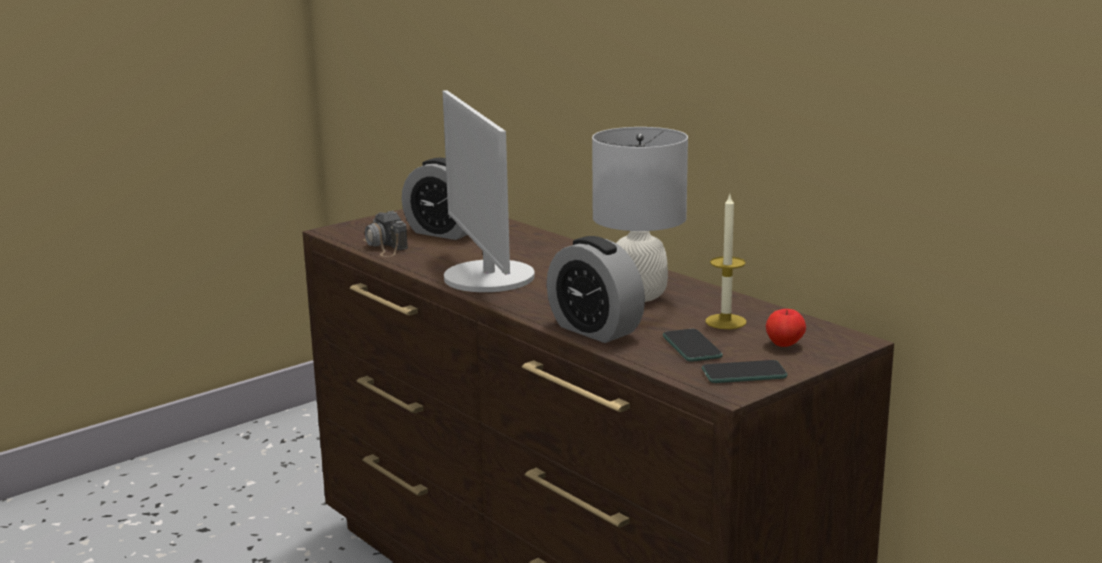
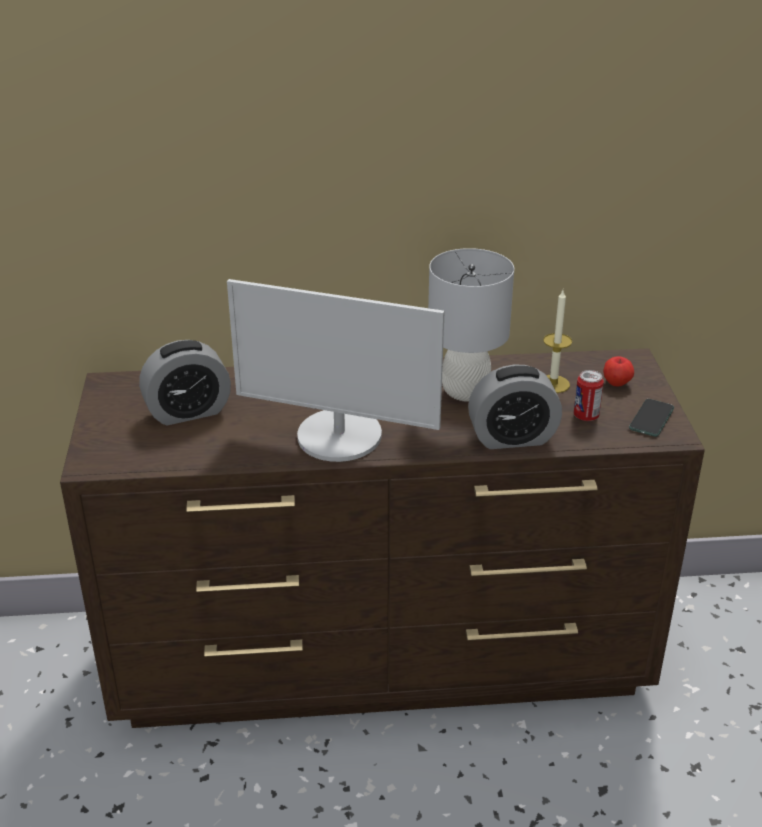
camera: 55 degrees left, 15 degrees up
camera [364,211,408,257] -> none
phone [663,329,723,362] -> can [574,370,604,421]

